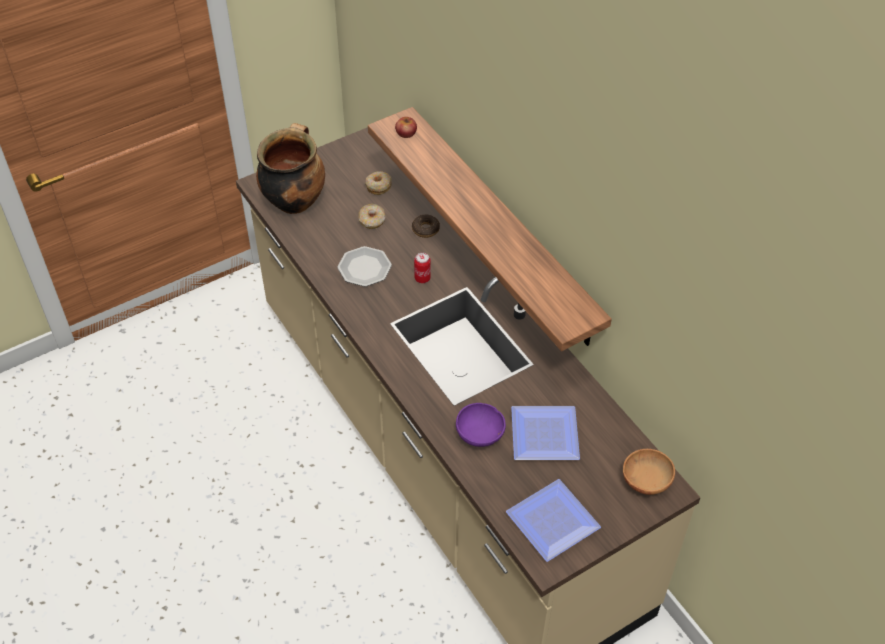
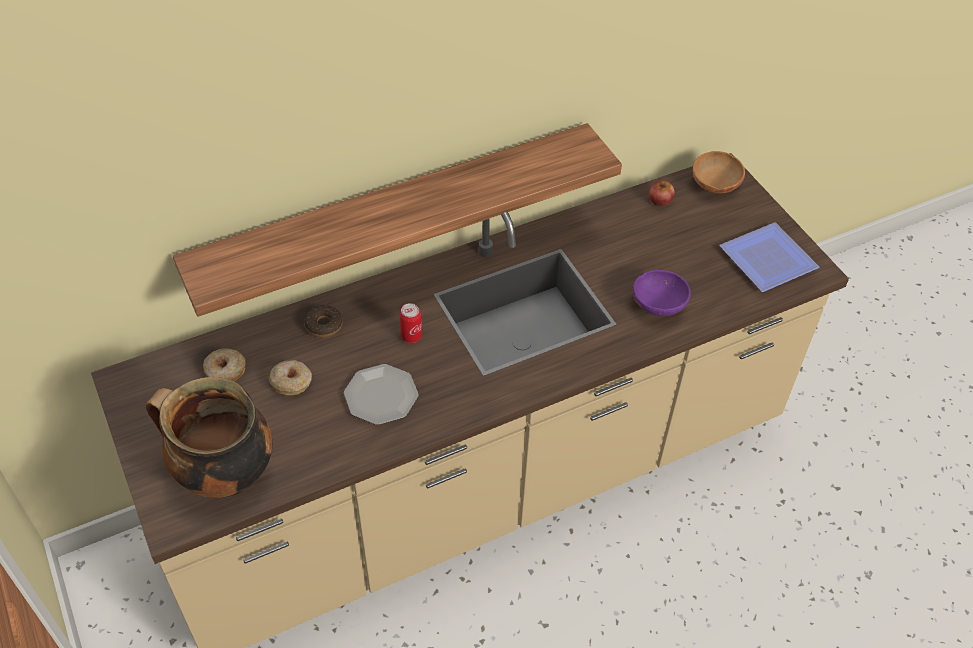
camera: 85 degrees left, 0 degrees up
apple [395,117,417,138] -> apple moved to [648,181,675,206]
plate [511,406,580,460] -> none

